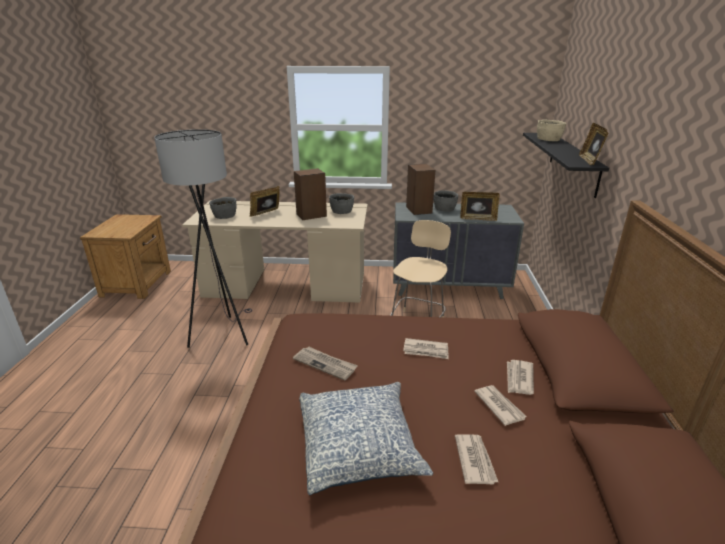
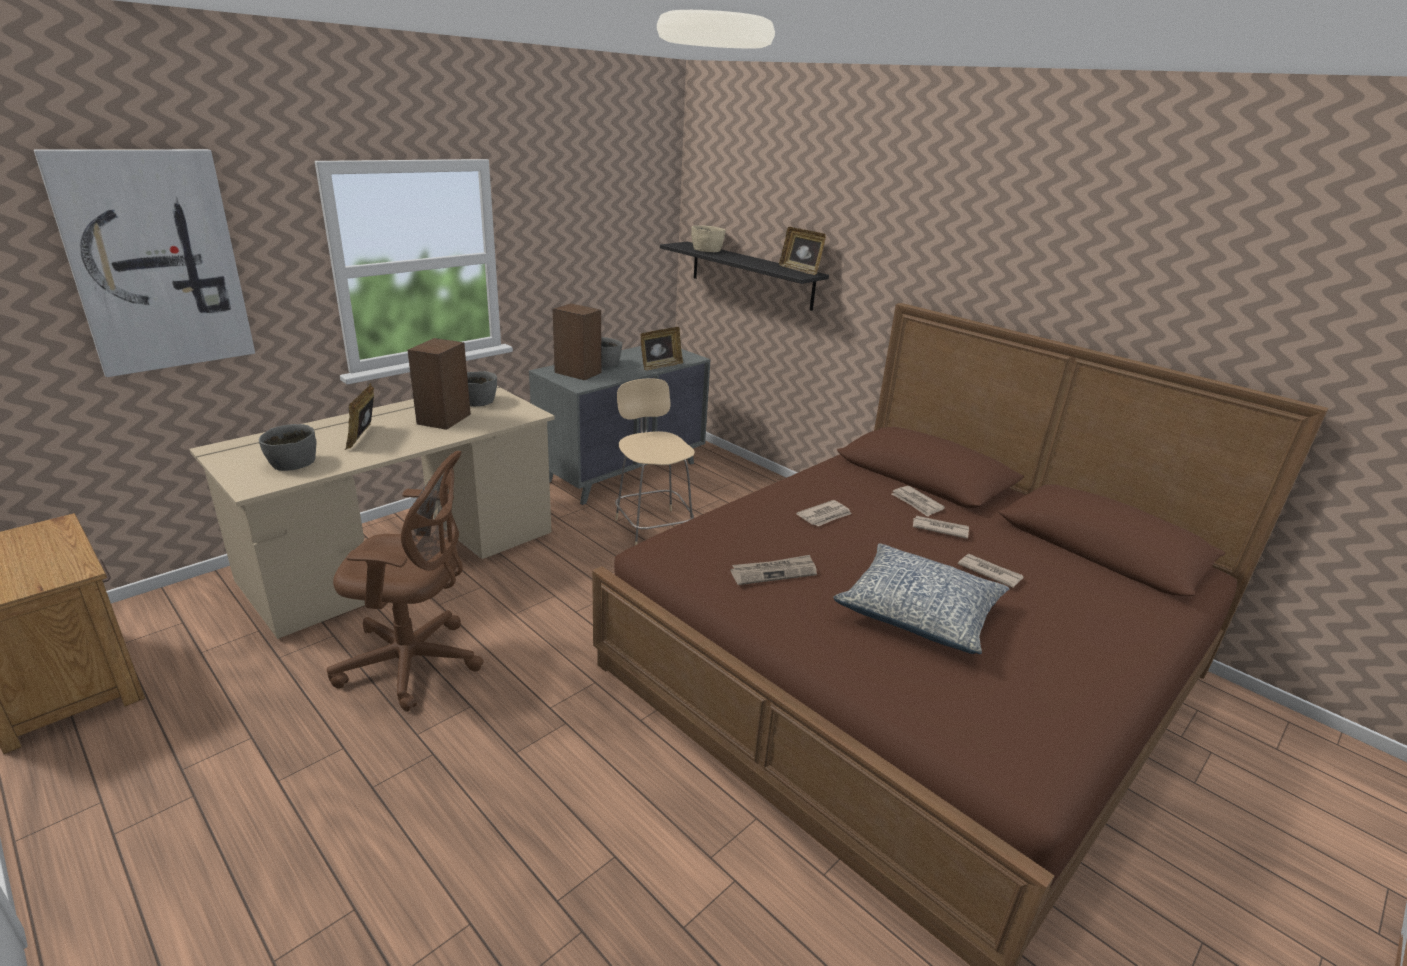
camera: 50 degrees left, 0 degrees up
grey floor lamp [154,129,252,348] -> brown office chair [327,451,484,712]
none -> picture [34,149,255,377]

